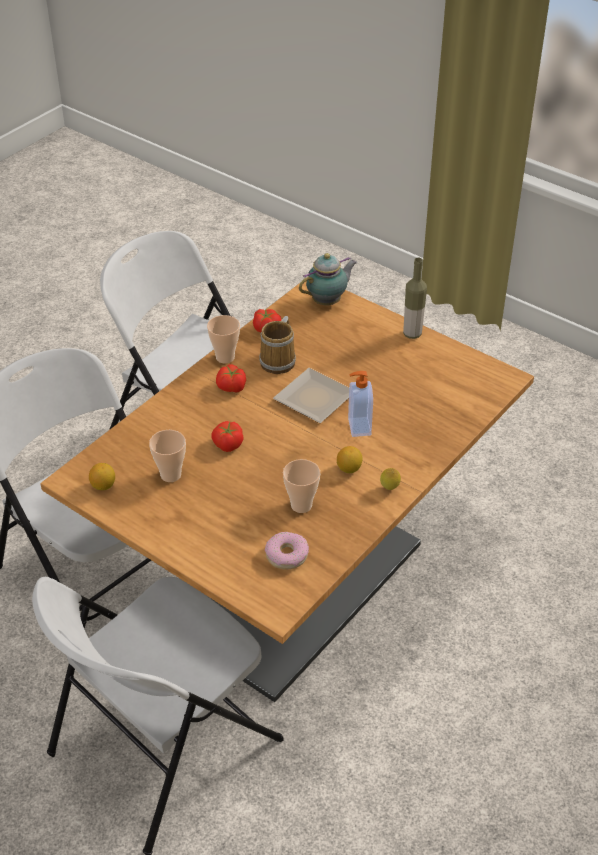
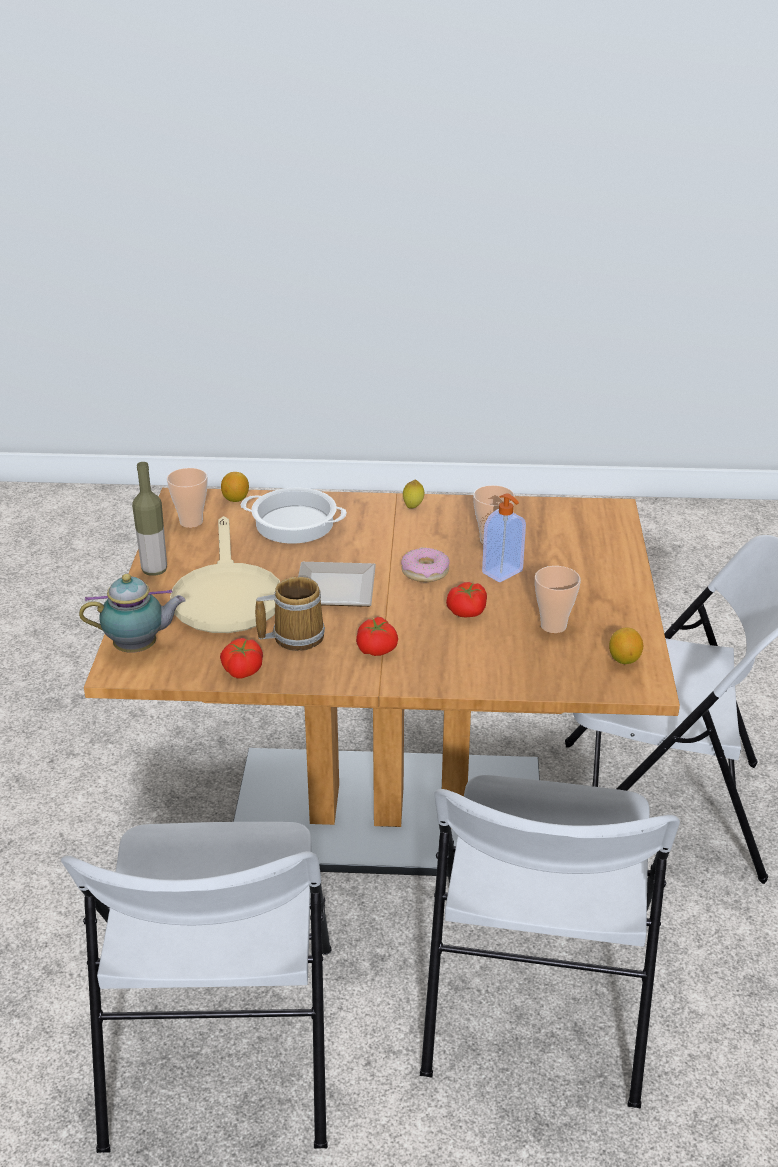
camera: 125 degrees left, 10 degrees down
cup [207,315,240,364] -> cup moved to [167,468,208,528]
donut [265,532,309,569] -> donut moved to [401,548,449,582]
teapot [299,253,357,305] -> teapot turned 150 degrees clockwise [79,574,186,653]
lemon [337,446,363,473] -> lemon moved to [221,472,249,502]
soap dispenser [348,371,373,437] -> soap dispenser moved to [482,493,526,582]
none -> beige frying pan [170,516,280,633]
none -> cooking pot [241,488,347,544]

